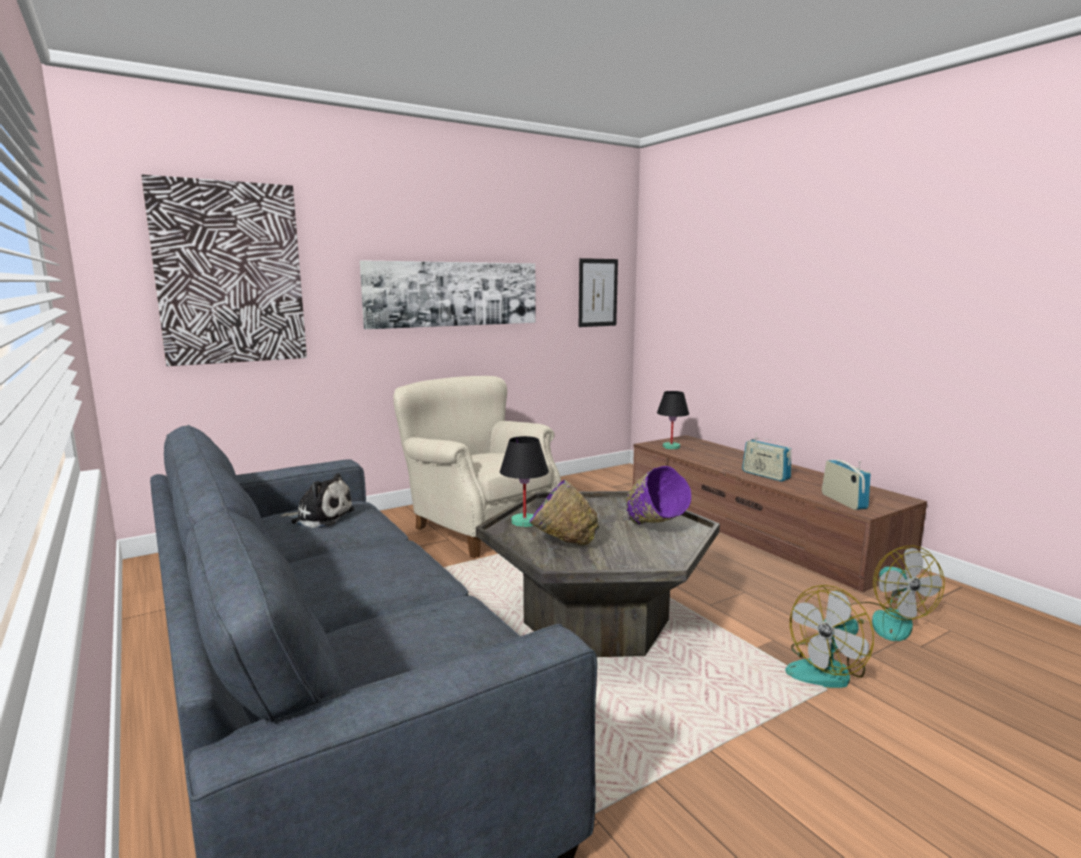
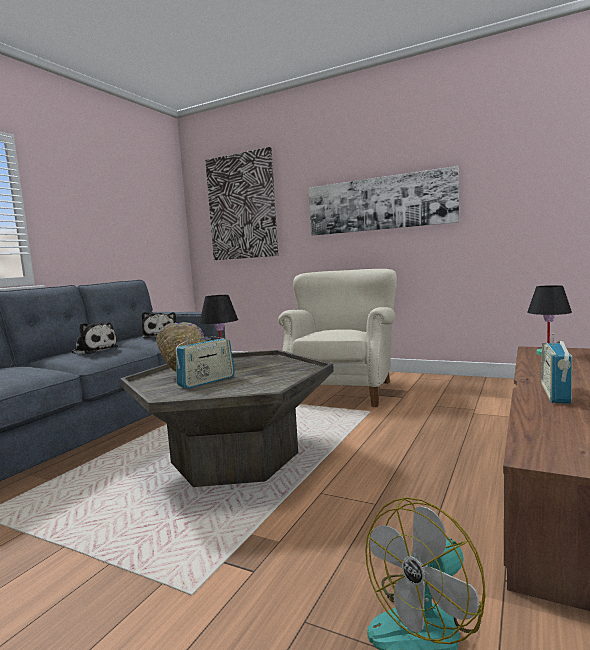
camera: 60 degrees right, 5 degrees down
picture [579,258,618,327] -> none
purple bowl [626,466,691,524] -> none
fan [785,585,874,688] -> none
radio [822,459,871,510] -> radio moved to [176,336,235,389]
none -> plush toy [72,322,118,355]

